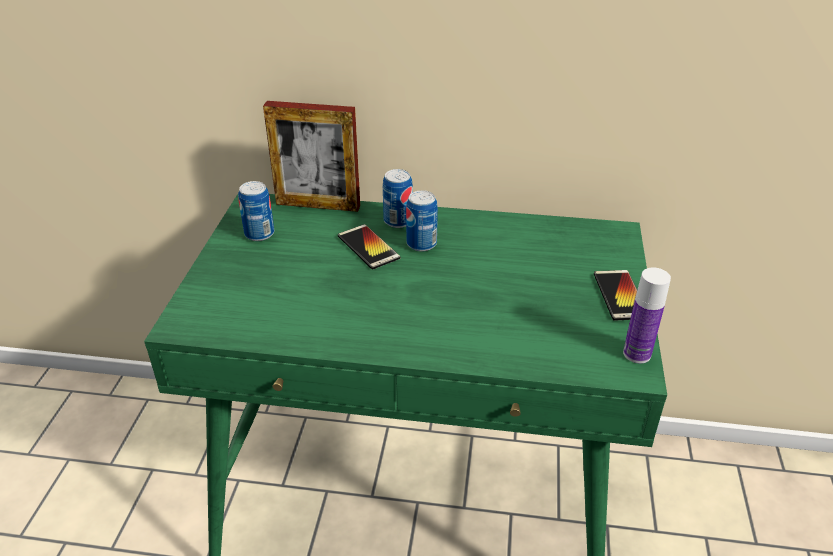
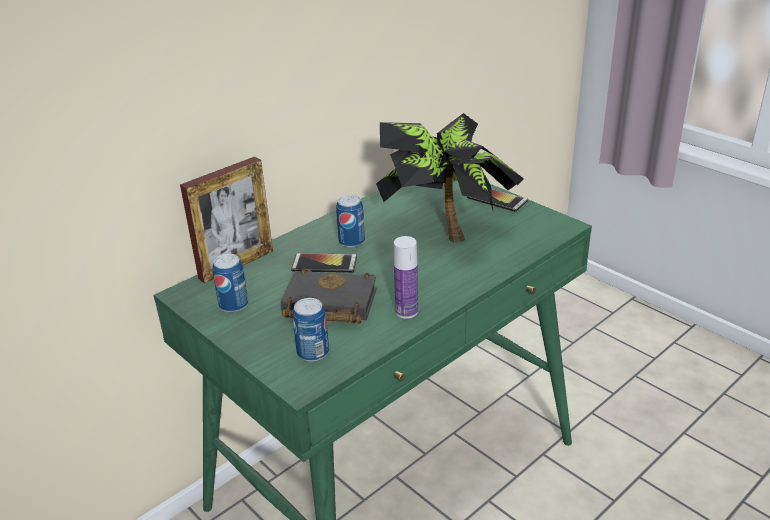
camera: 50 degrees left, 5 degrees down
can [383,169,413,228] -> can moved to [293,298,329,362]
bottle [623,267,671,363] -> bottle moved to [394,236,418,319]
none -> black book [280,268,377,324]
none -> potted plant [376,113,524,243]

